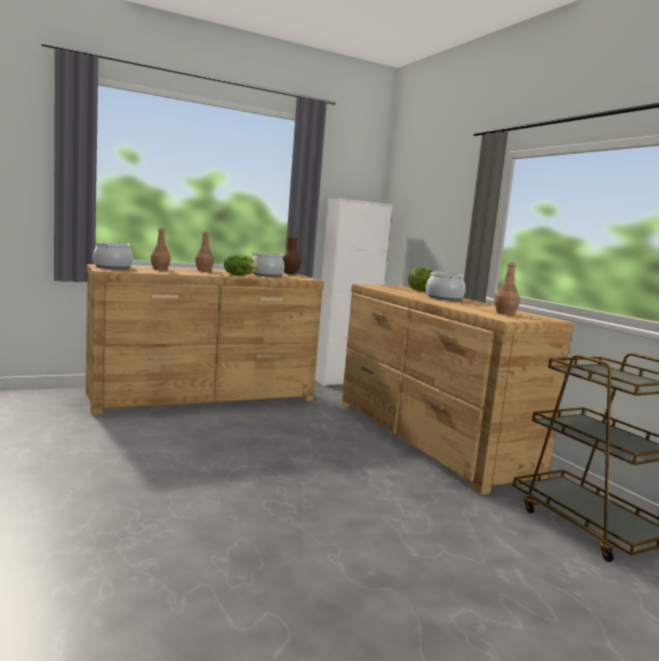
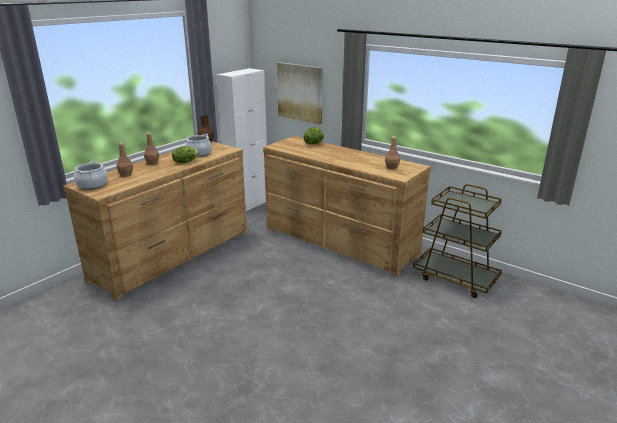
camera: 25 degrees left, 15 degrees up
cooking pot [426,271,466,300] -> none
none -> picture [277,62,323,124]

